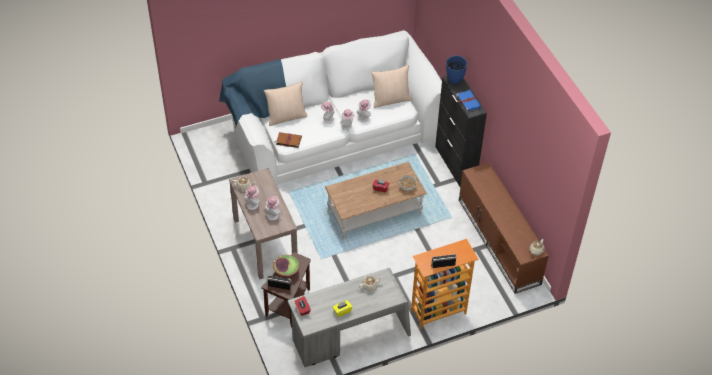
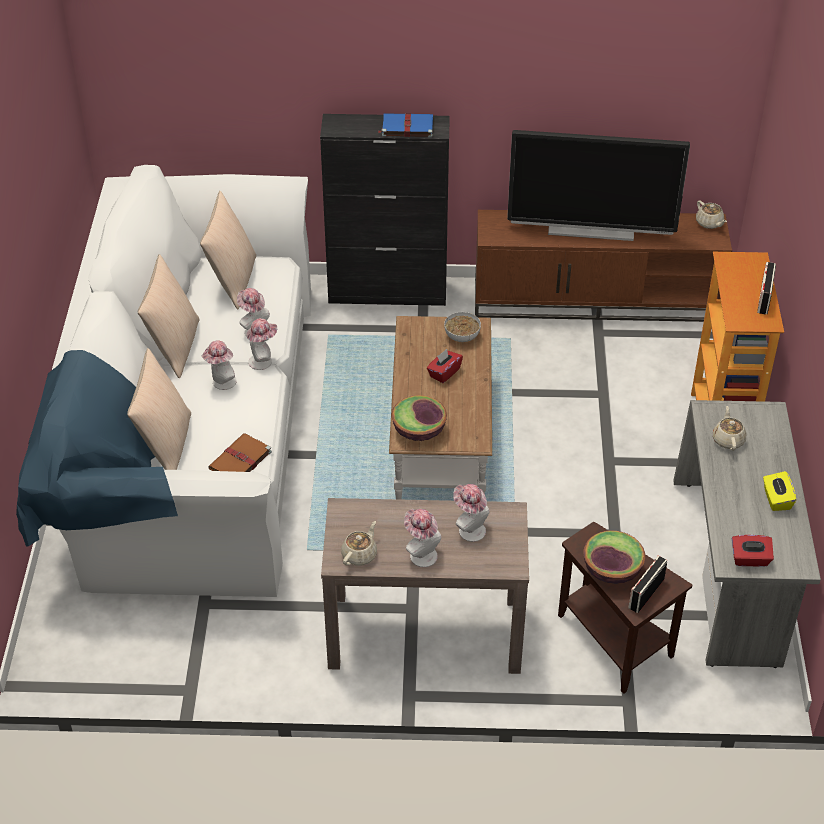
camera: 65 degrees left, 5 degrees down
blue vase [446,55,467,84] -> none
none -> beige pillow [138,254,199,379]
none -> bowl [392,395,447,441]
none -> television [507,130,690,241]

